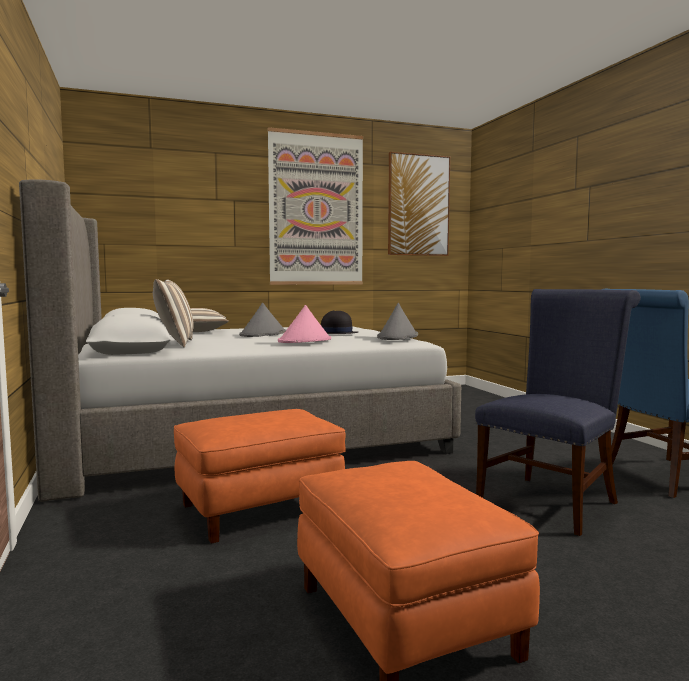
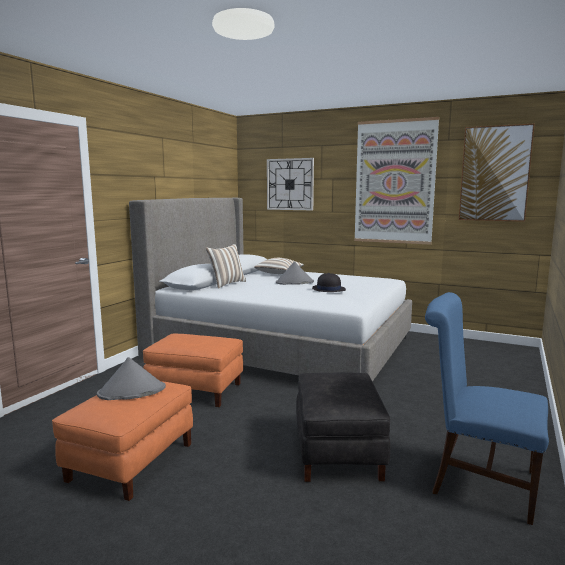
camera: 45 degrees right, 5 degrees up
pink hat [278,305,331,343] -> none
grey hat [377,303,418,340] -> grey hat moved to [97,357,166,400]
blue chair [475,289,641,536] -> black ottoman [296,372,391,482]
none -> wall clock [267,158,314,210]

